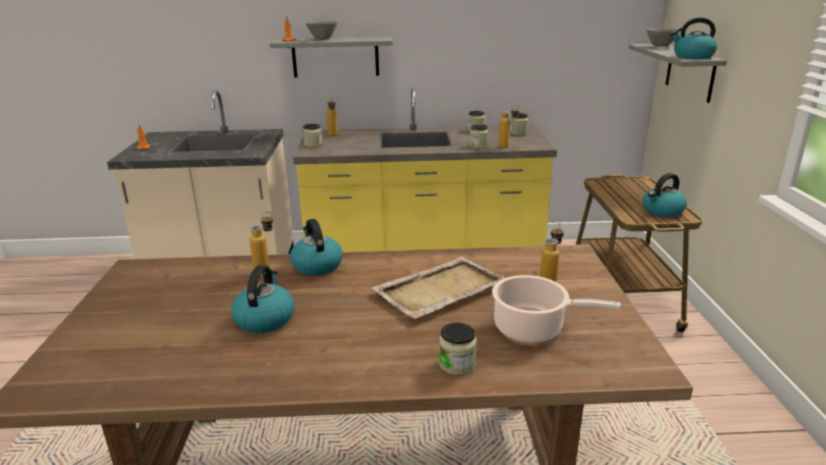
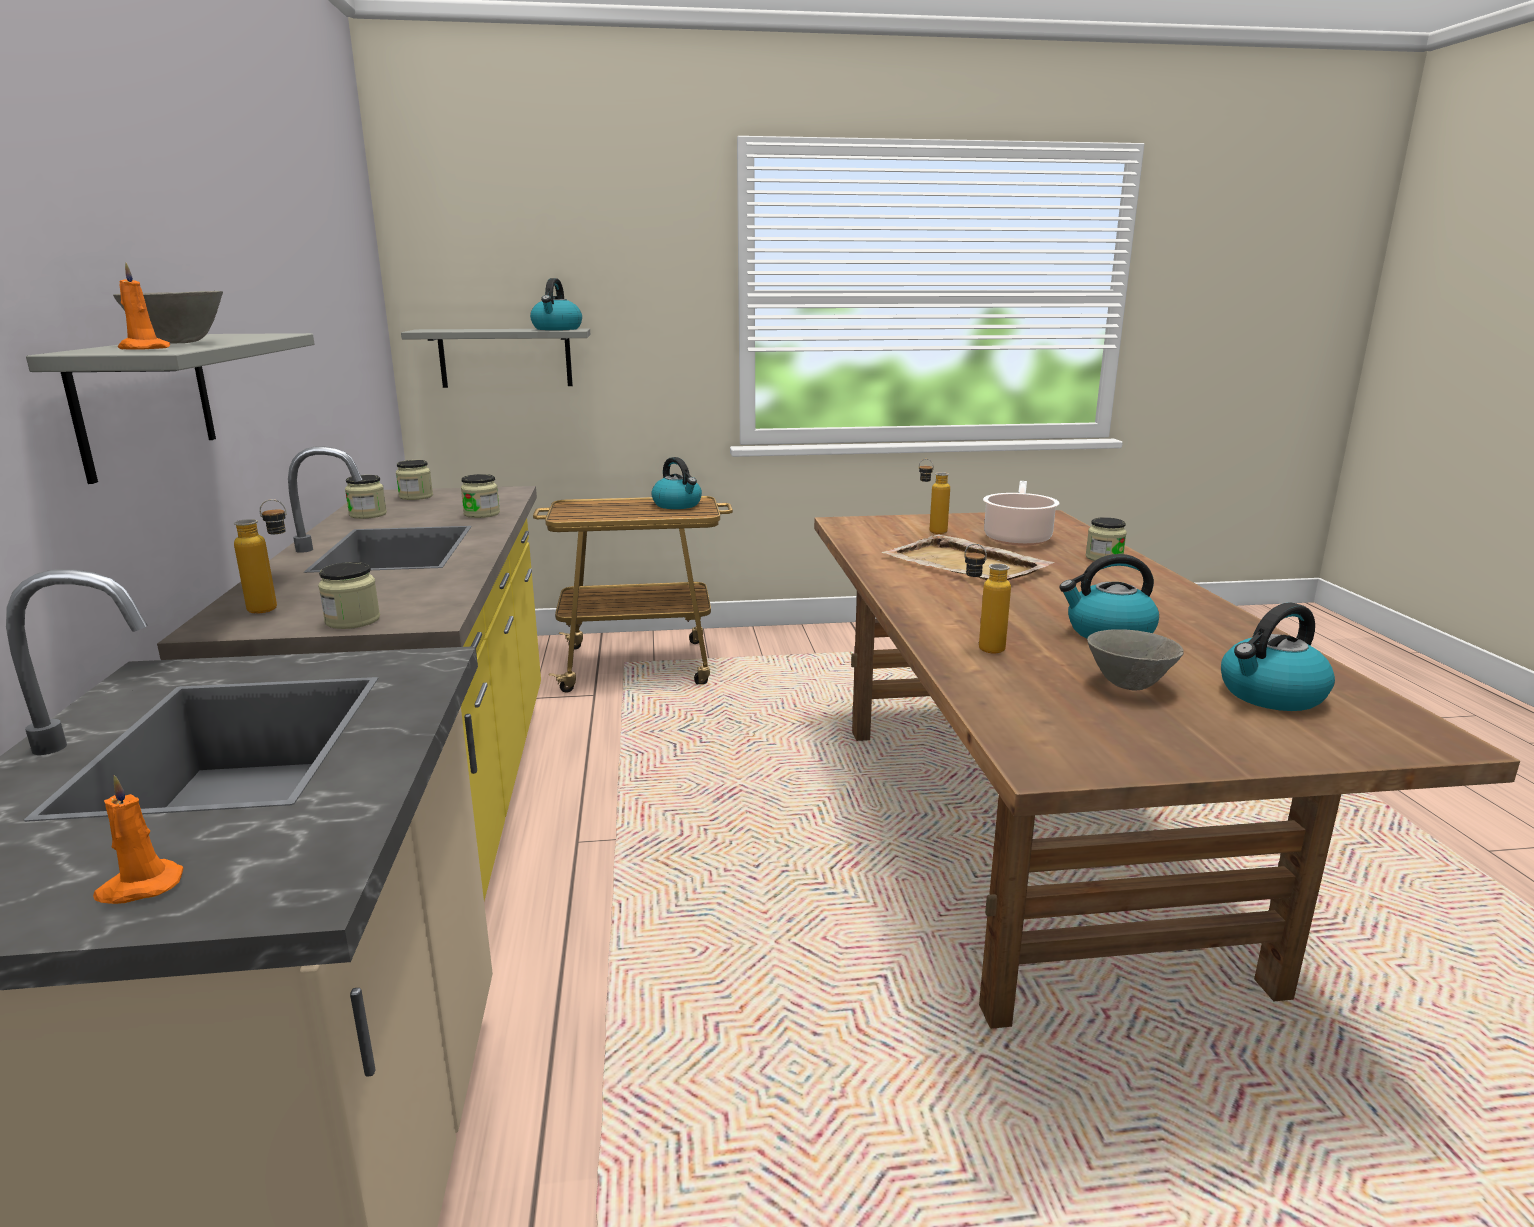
camera: 95 degrees left, 5 degrees down
kettle [290,219,343,275] -> kettle moved to [1221,602,1335,711]
bottle [498,105,520,148] -> none
grey bowl [647,28,680,47] -> grey bowl moved to [1087,629,1184,691]

